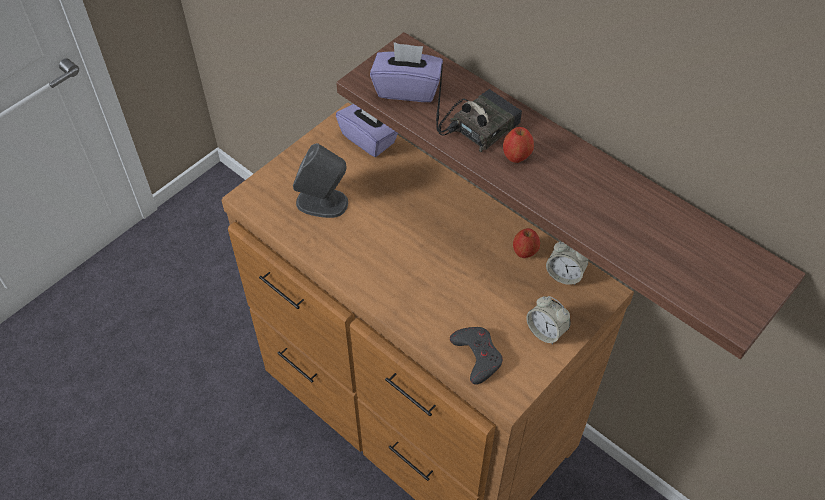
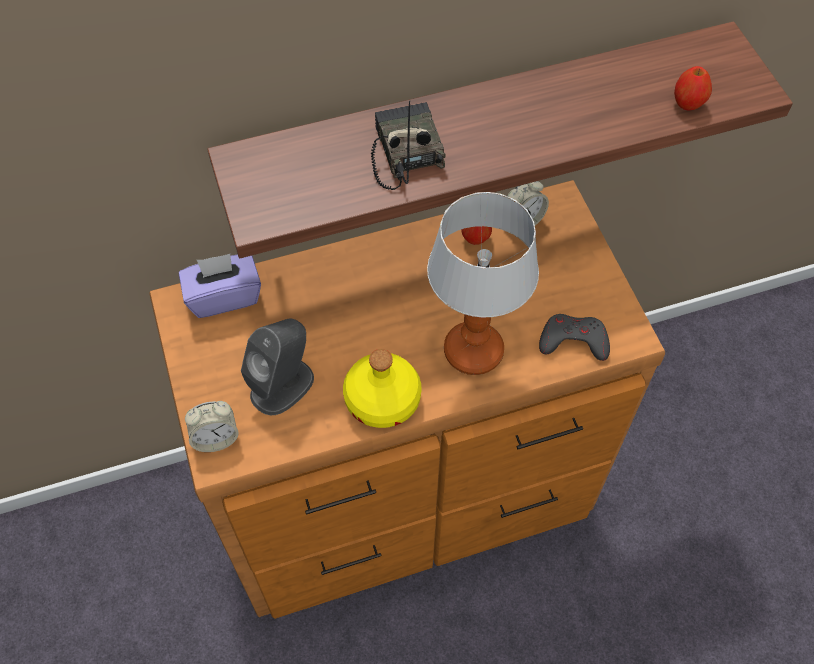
camera: 60 degrees left, 5 degrees up
purple tissue box [370,42,443,102] -> none
apple [503,127,534,163] -> apple moved to [674,66,712,111]
alarm clock [526,296,570,345] -> alarm clock moved to [185,401,239,452]
none -> yellow bottle [343,349,422,428]
none -> table lamp [427,192,539,375]

